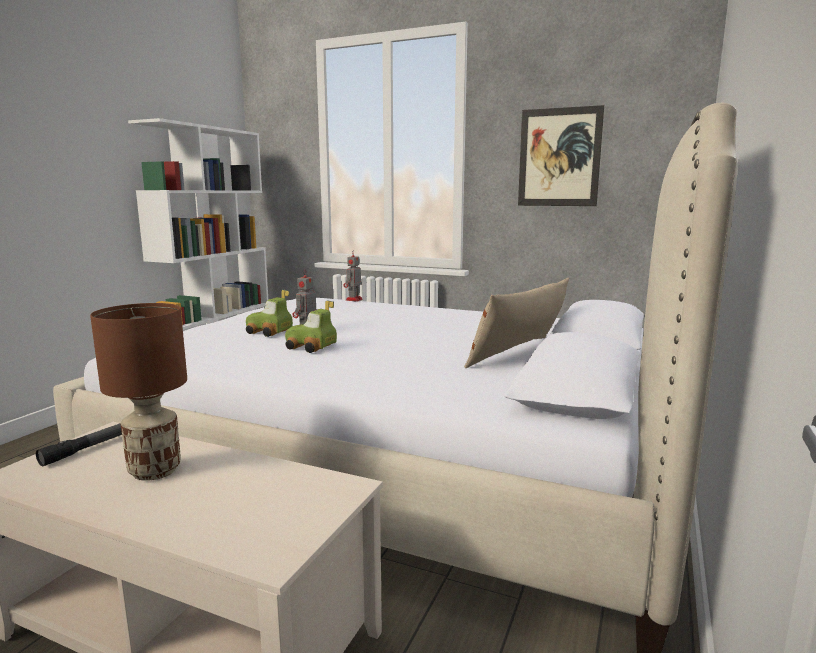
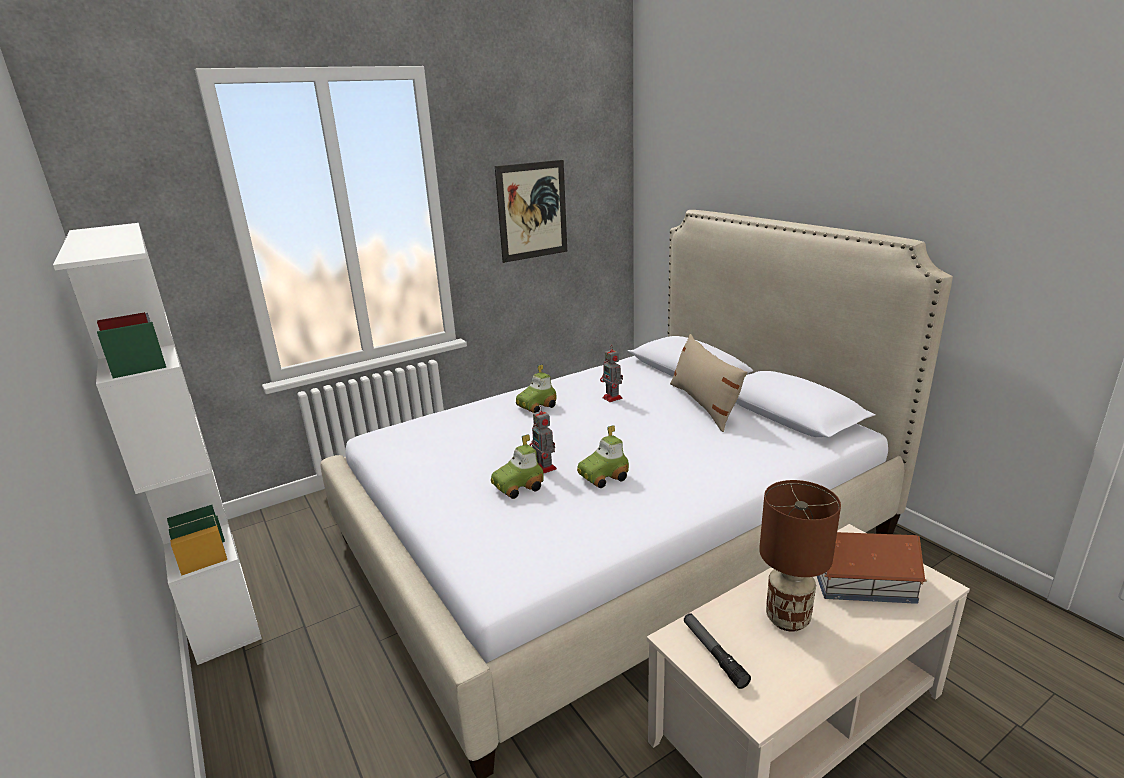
camera: 55 degrees left, 10 degrees up
toy robot [344,252,363,302] -> toy robot moved to [600,346,623,402]
none -> toy car [516,364,556,413]
none -> toy house [817,532,927,604]

